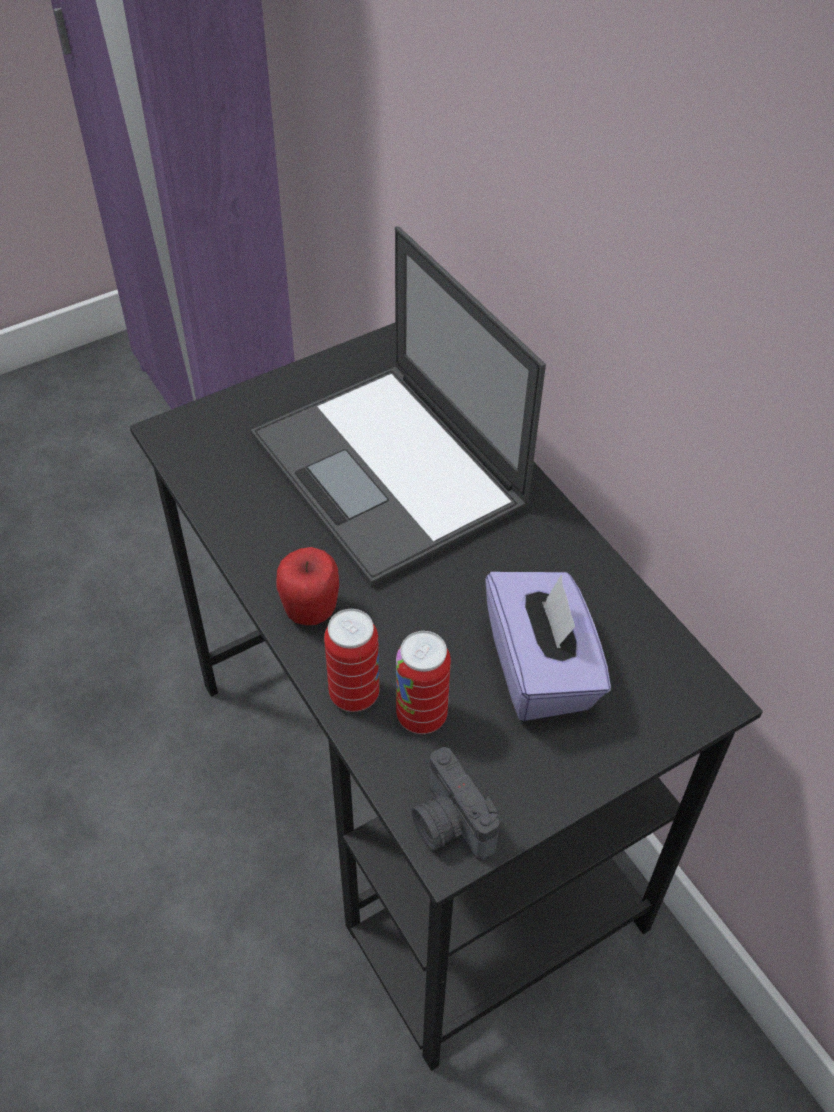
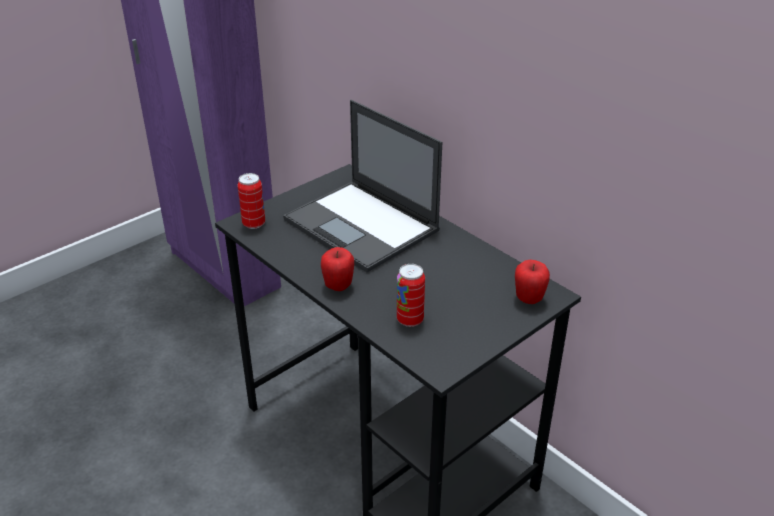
camera: 10 degrees left, 15 degrees down
can [324,609,380,712] -> can moved to [237,173,265,229]
camera [411,747,499,861] -> none
purple tissue box [485,572,611,721] -> none
none -> apple [515,260,550,304]

